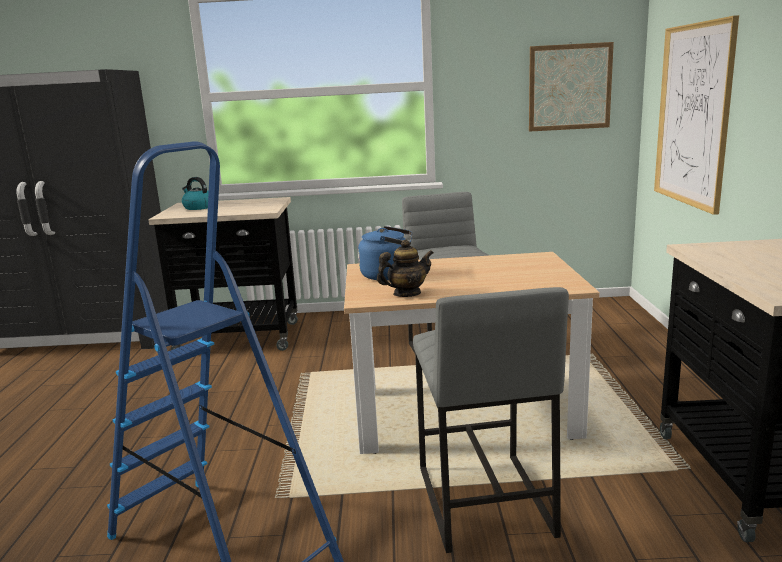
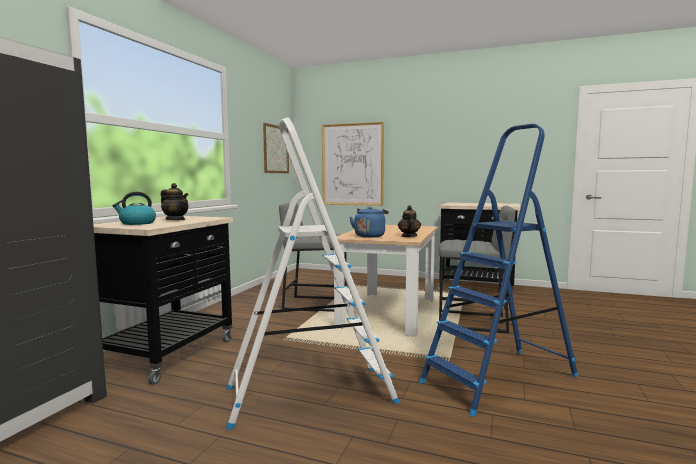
camera: 70 degrees left, 10 degrees down
none -> teapot [161,183,189,220]
none -> white step ladder [226,117,400,430]

